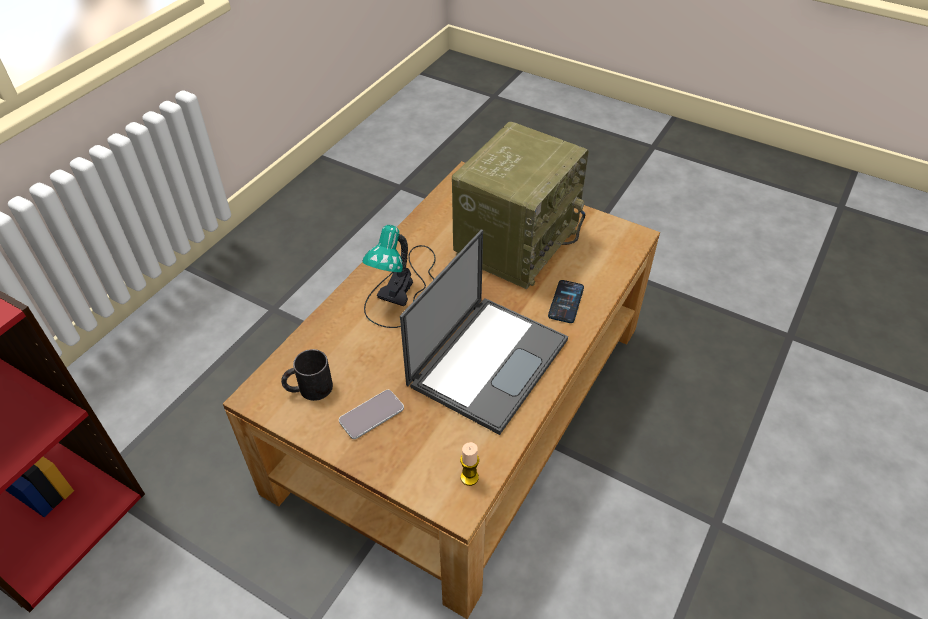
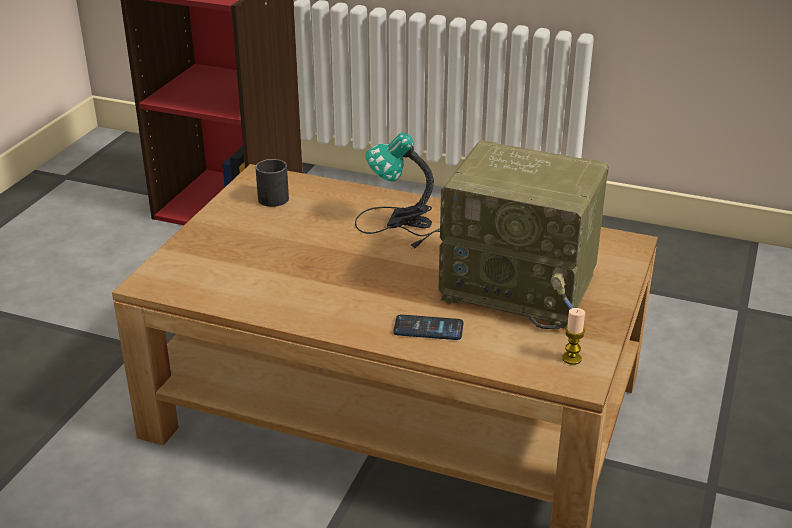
camera: 80 degrees right, 15 degrees down
phone [339,390,404,439] -> none
laptop [400,229,568,435] -> none
candle [460,442,479,486] -> candle moved to [562,308,585,365]

